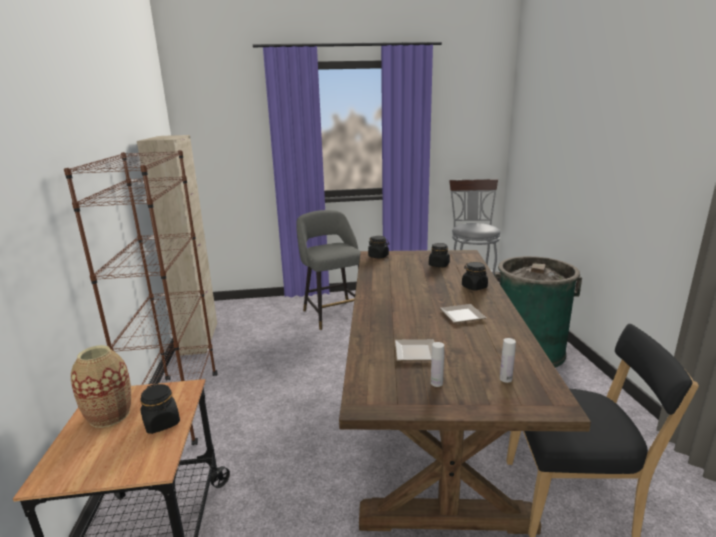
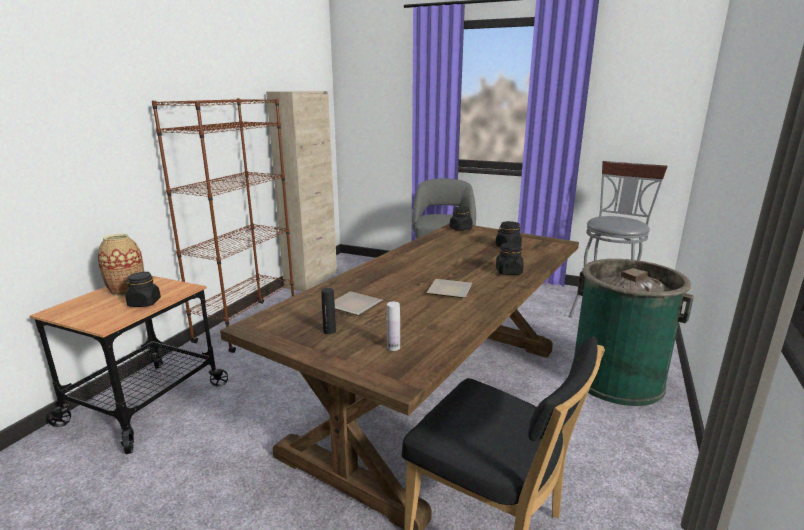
camera: 30 degrees right, 0 degrees up
white bottle [431,342,444,387] -> black bottle [321,288,336,334]

